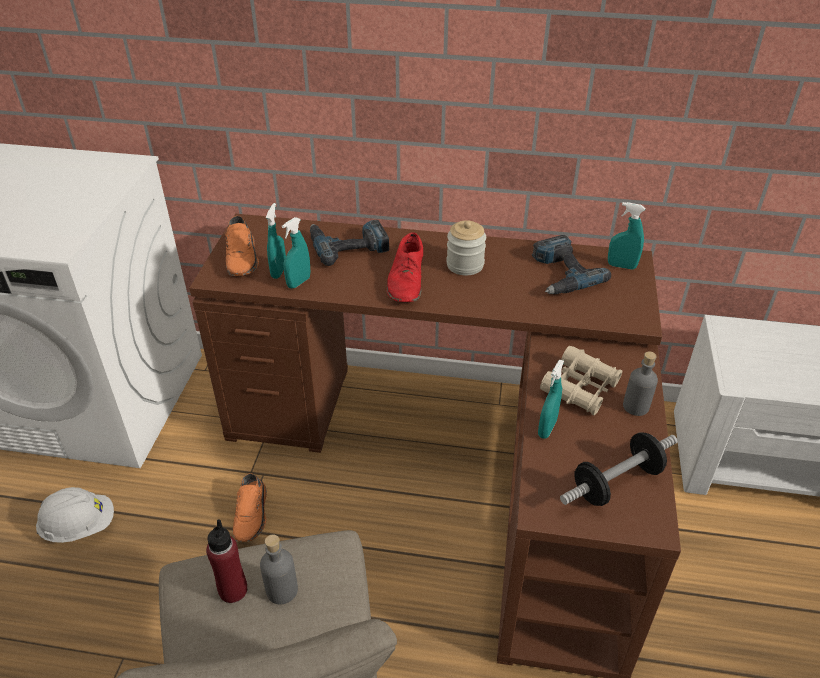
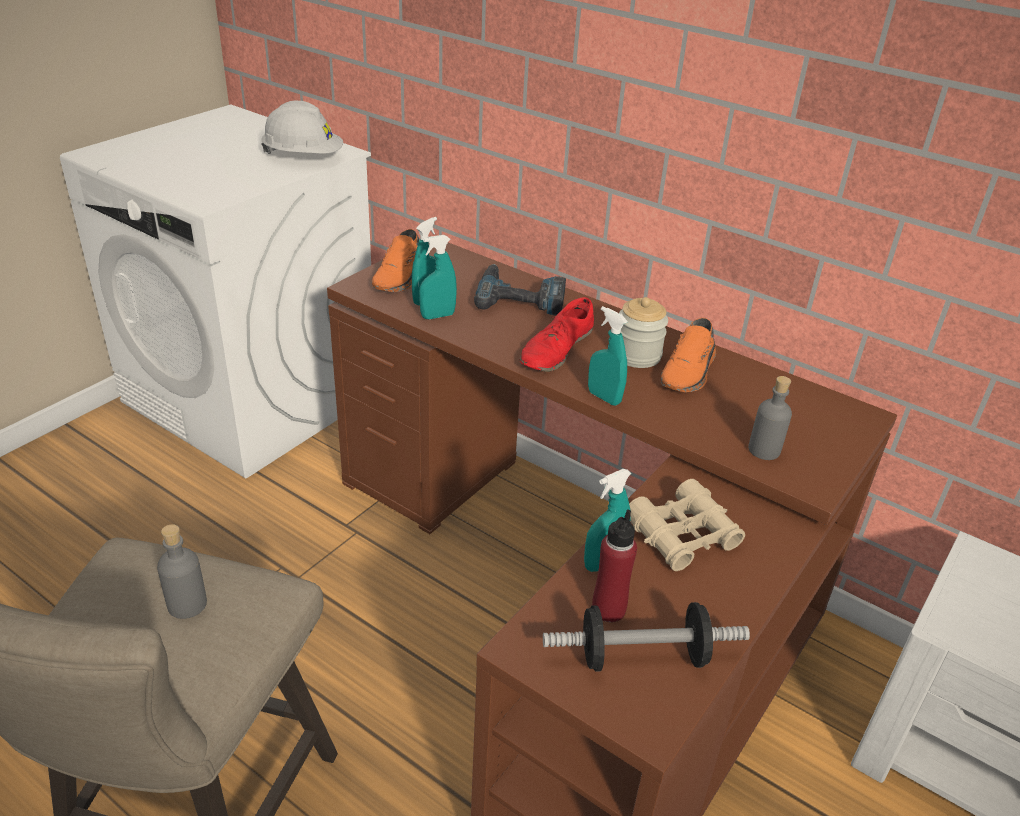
camera: 25 degrees right, 5 degrees down
white hard hat [36,487,114,543] -> white hard hat moved to [261,101,343,154]
red bottle [206,520,247,603] -> red bottle moved to [592,509,637,622]
orange shoe [233,473,267,542] -> orange shoe moved to [661,318,716,392]
power drill [532,235,611,294] -> none
turquoise spray bottle [608,202,645,270] -> turquoise spray bottle moved to [588,306,628,406]
grey bottle [623,351,658,416] -> grey bottle moved to [748,376,792,460]

